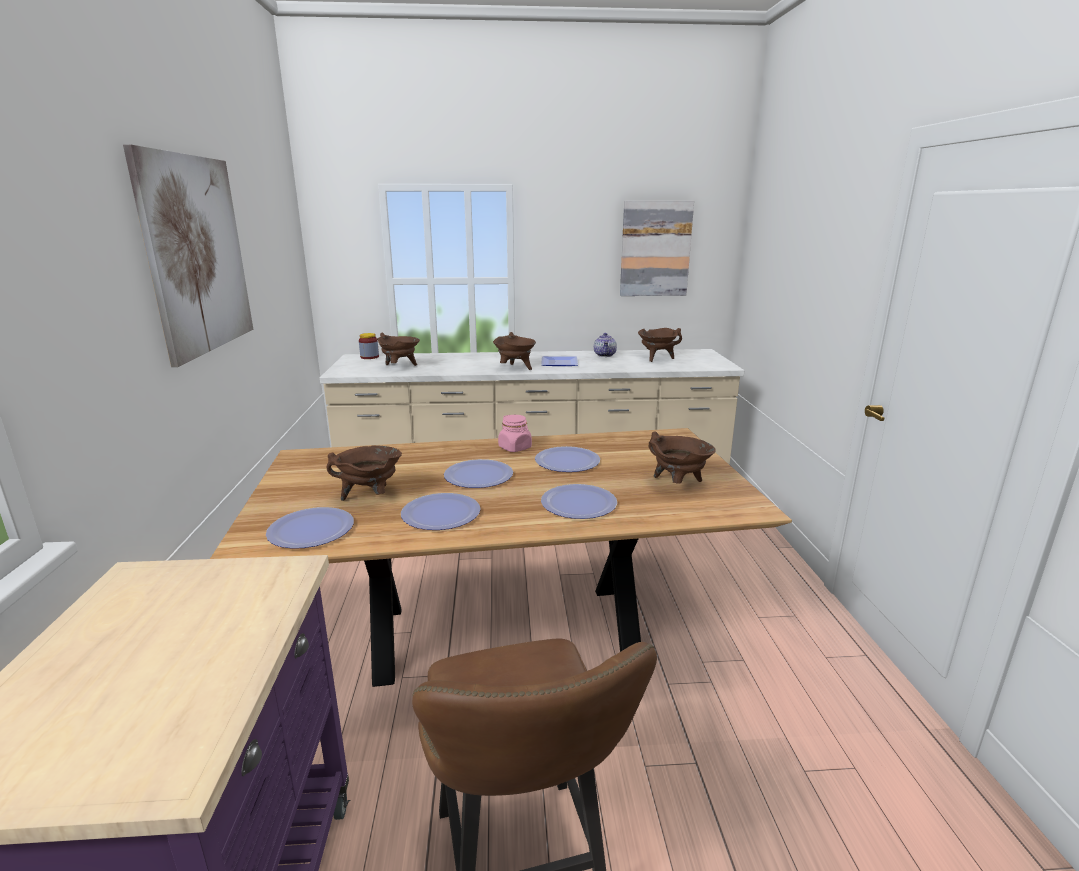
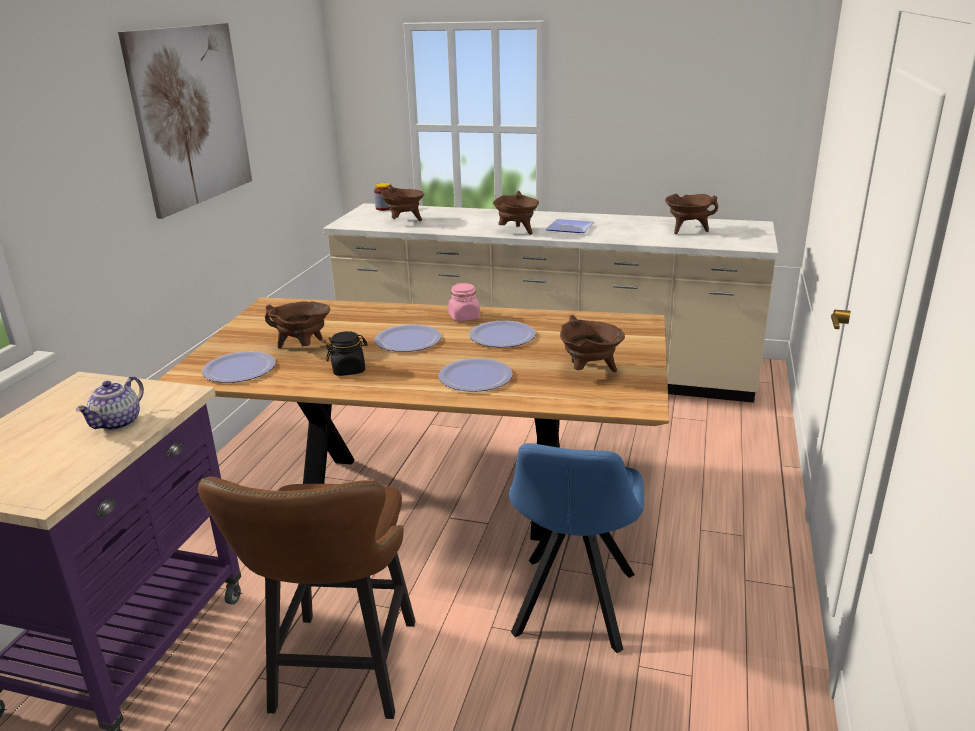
camera: 20 degrees right, 5 degrees up
plate [401,493,481,530] -> black jar [326,331,368,376]
teapot [594,333,617,357] -> teapot moved to [76,376,144,431]
picture [620,201,694,296] -> none
none -> blue chair [509,443,644,653]

